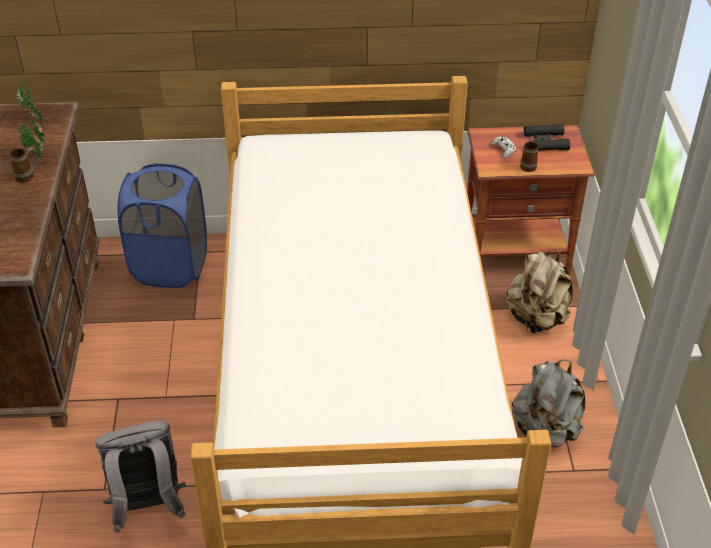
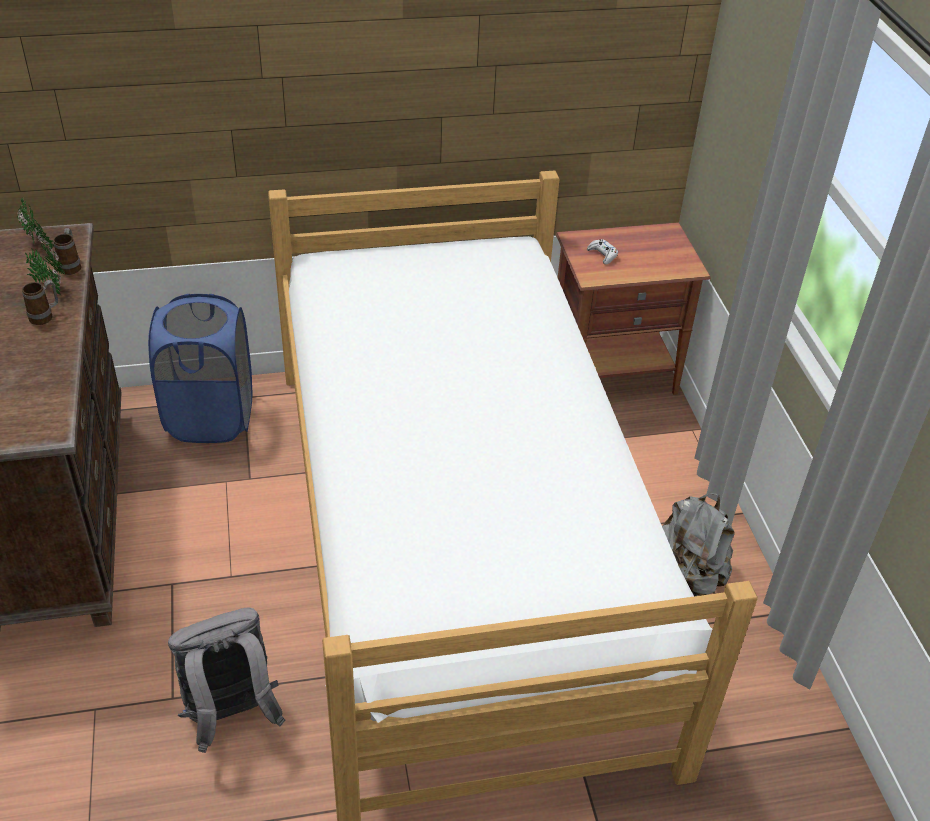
camera: 10 degrees left, 0 degrees up
beige backpack [506,249,573,334] -> none
mug [520,137,539,172] -> mug moved to [53,228,81,275]
black binoculars [524,124,570,151] -> none

